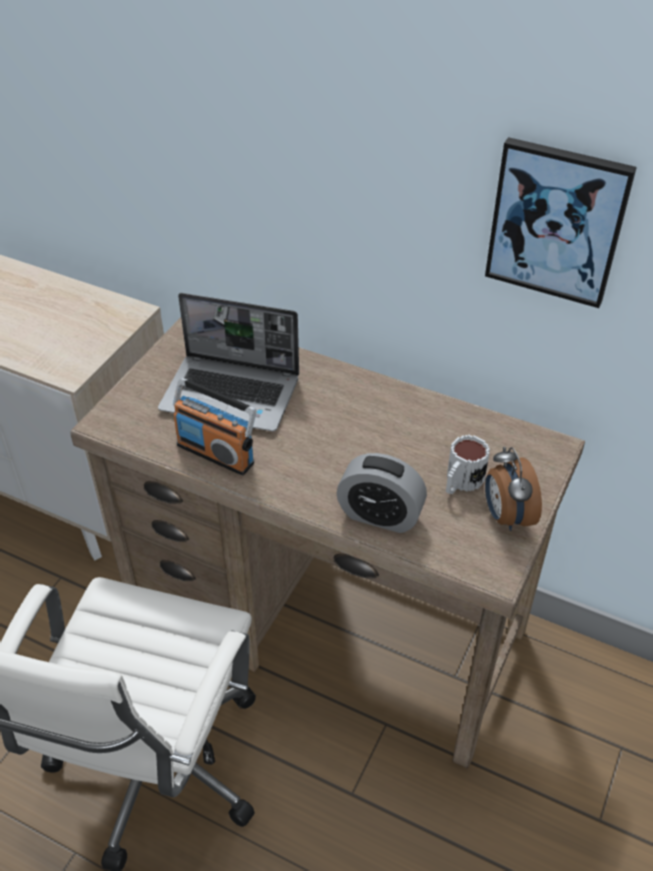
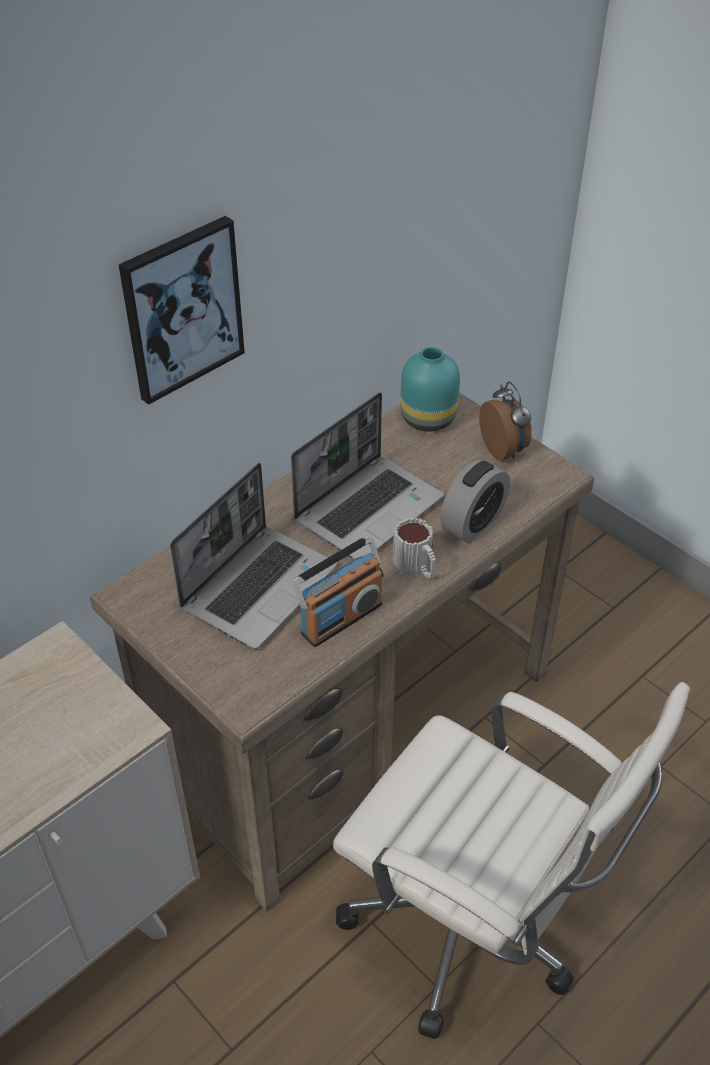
camera: 70 degrees left, 0 degrees up
mug [446,435,490,494] -> mug moved to [393,517,436,578]
picture [485,137,637,308] -> picture moved to [119,216,245,405]
alarm clock [485,447,542,531] -> alarm clock turned 120 degrees counterclockwise [479,382,532,460]
none -> laptop [291,392,444,560]
none -> turquoise vase [400,347,460,432]

